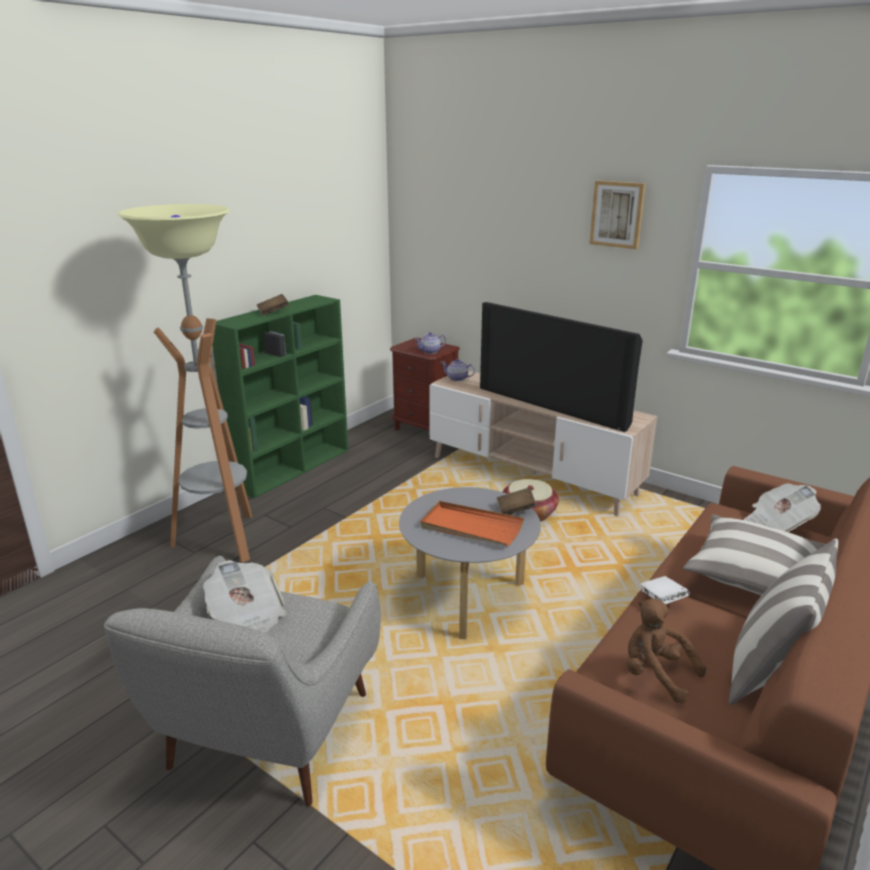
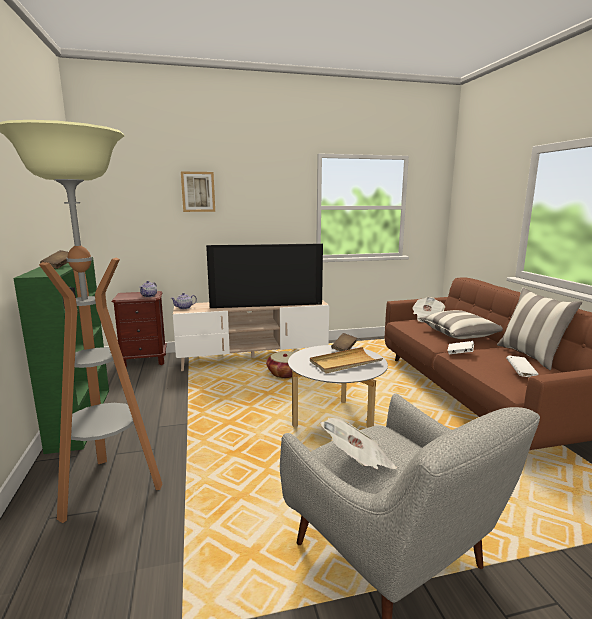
camera: 50 degrees left, 10 degrees down
orange tray [420,501,524,546] -> beige tray [310,347,383,374]
picture [589,181,646,249] -> picture moved to [181,171,215,212]
brown plush toy [627,599,706,704] -> white book [506,356,539,377]

